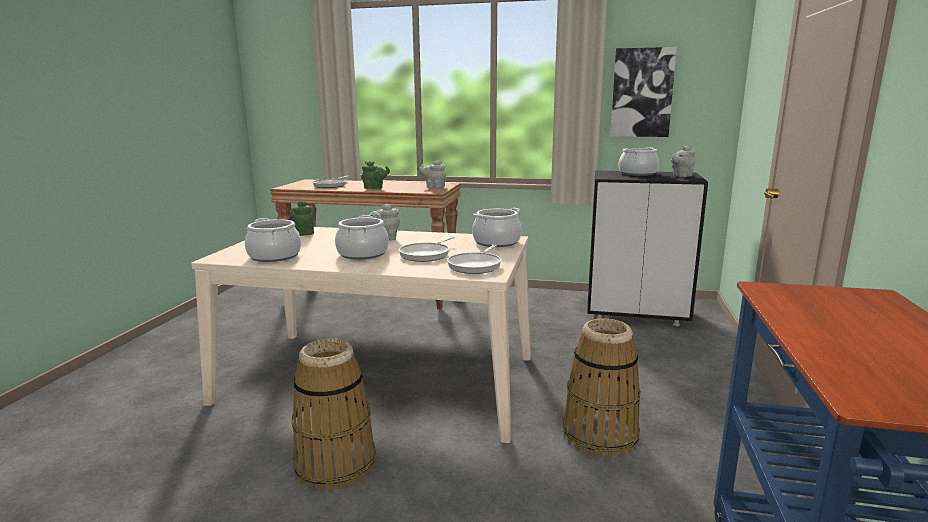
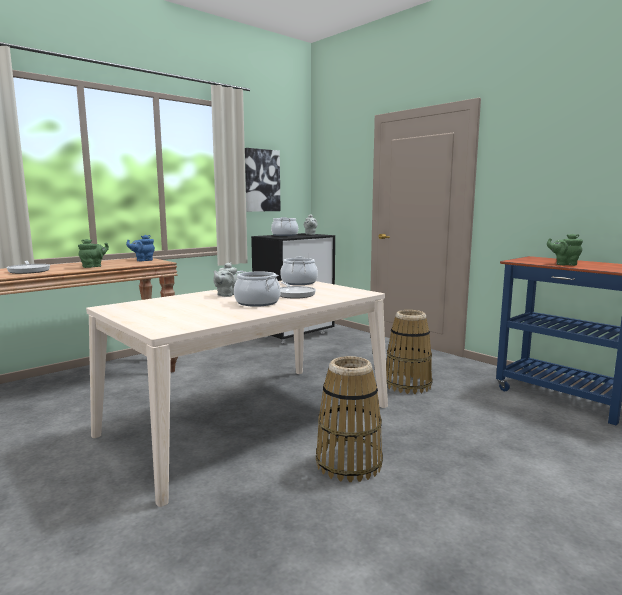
camera: 55 degrees left, 5 degrees down
cooking pot [245,218,301,262] -> none
green teapot [290,200,315,236] -> green teapot moved to [547,234,583,266]
grey teapot [419,160,446,188] -> blue teapot [126,235,155,261]
frying pan [447,245,501,274] -> none

